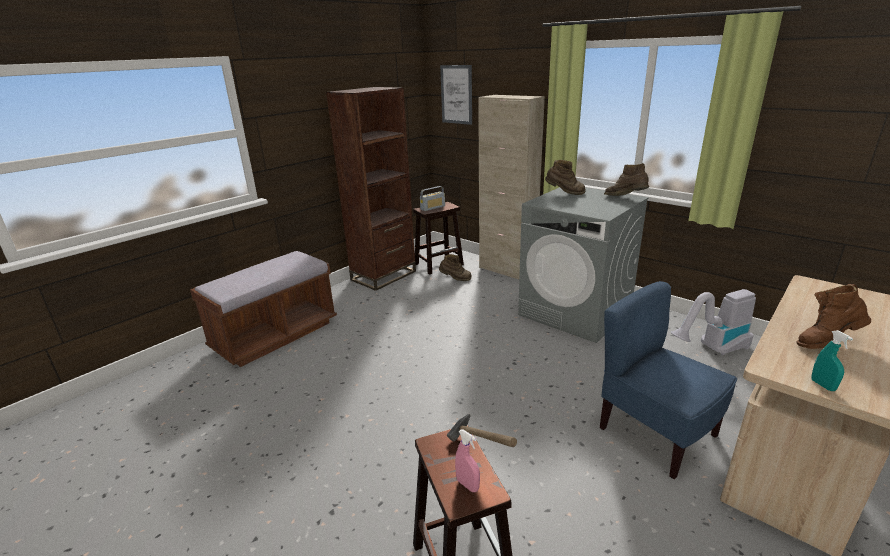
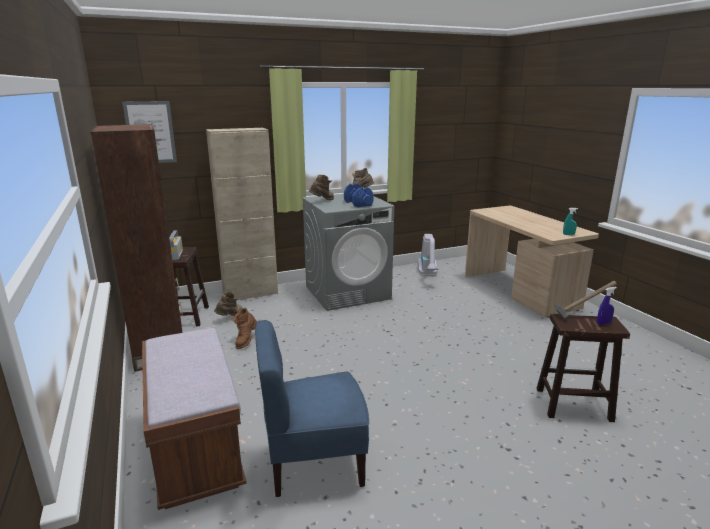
camera: 65 degrees left, 5 degrees down
pink spray bottle [455,429,480,492] -> blue spray bottle [597,287,617,325]
blue chair [600,281,737,479] -> blue chair moved to [255,320,369,497]
brown boot [797,284,871,349] -> brown boot moved to [232,308,257,349]
none -> blue dumbbell [344,183,373,207]

